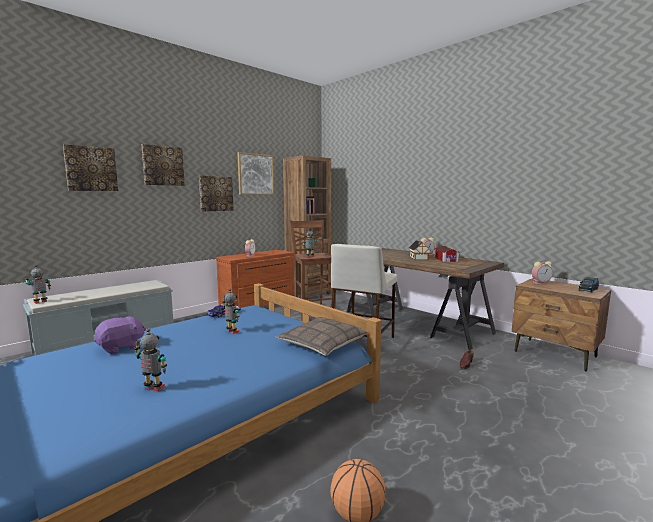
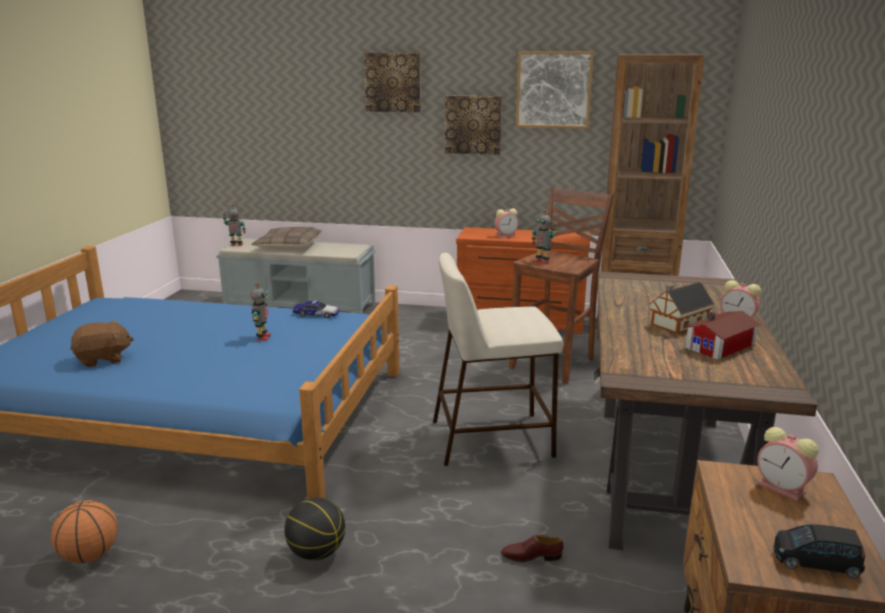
camera: 55 degrees right, 10 degrees up
picture [63,144,118,191] -> none
purple plush toy [94,316,146,354] -> none
toy robot [134,328,167,391] -> brown plush toy [70,320,134,367]
pillow [275,317,368,356] -> pillow moved to [251,227,322,249]
none -> basketball [284,497,345,560]

